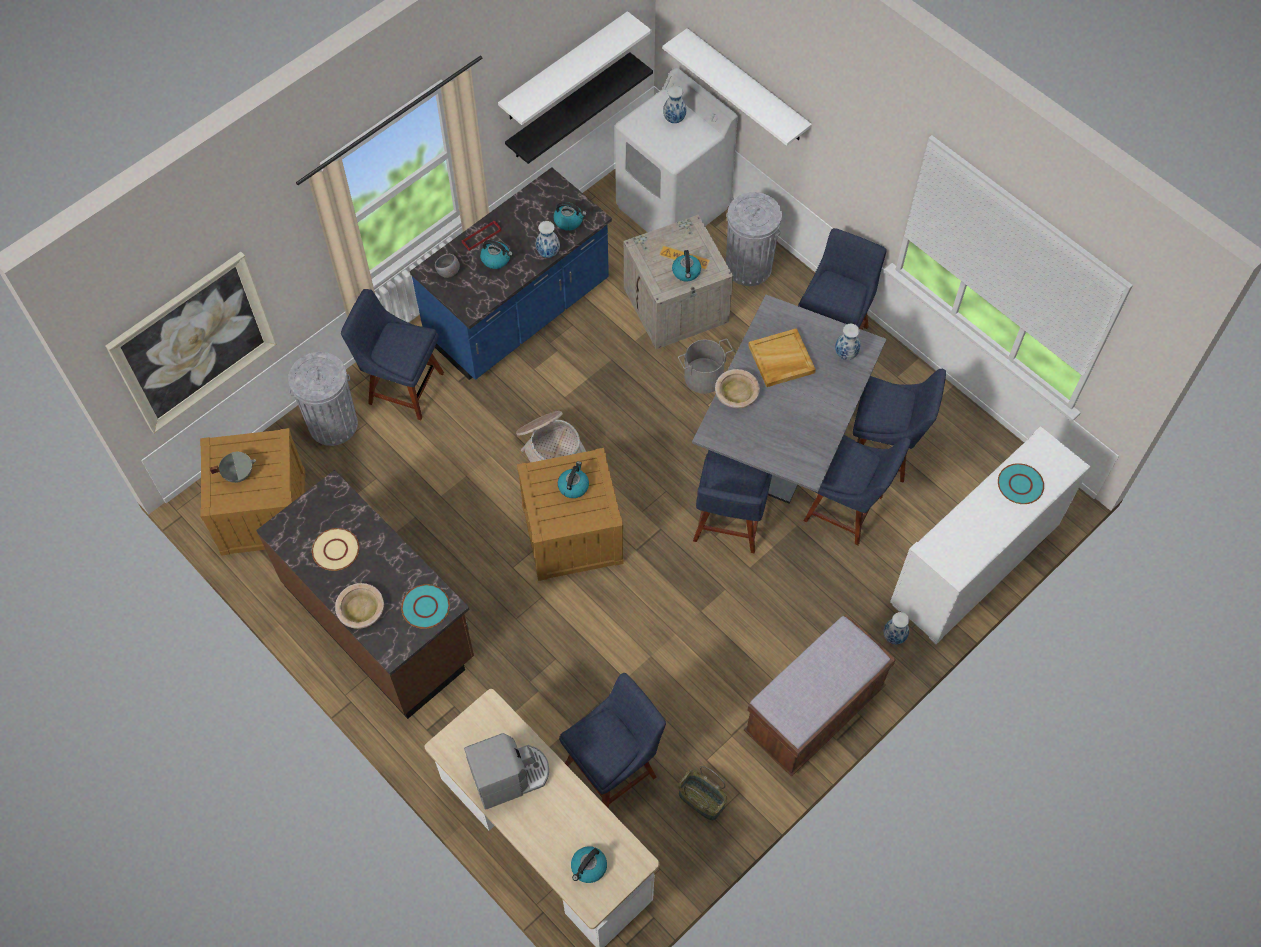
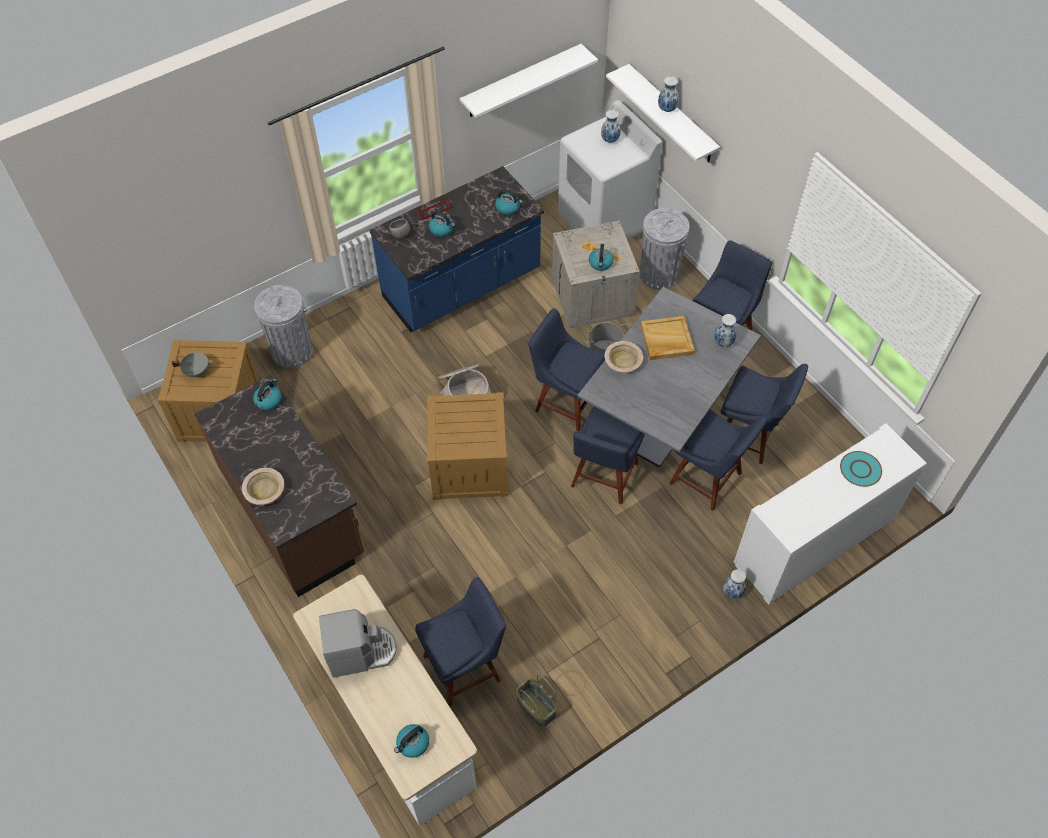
camera: 10 degrees right, 5 degrees down
picture [105,252,277,434] -> none
beige plate [312,528,359,571] -> none
blue chair [341,289,444,420] -> blue chair moved to [528,308,605,431]
turquoise plate [401,584,450,629] -> none
black shelf [505,52,653,164] -> none
vase [536,221,560,258] -> vase moved to [658,76,679,112]
kettle [558,461,589,498] -> kettle moved to [253,379,282,410]
brown bench [744,615,896,777] -> none

